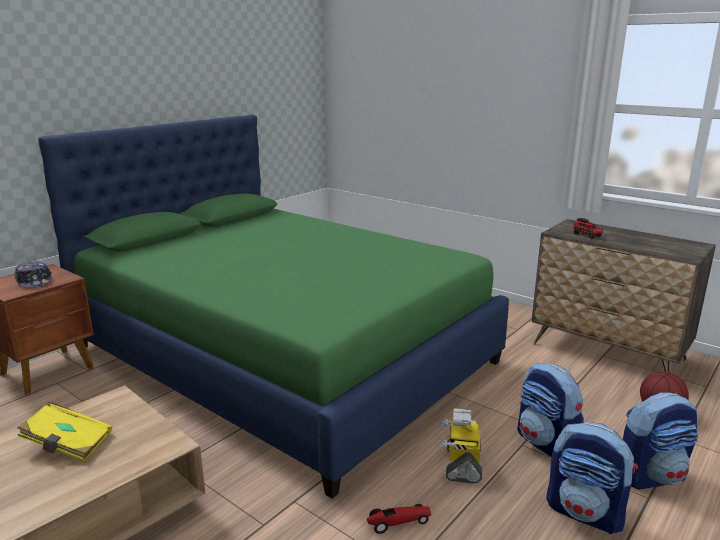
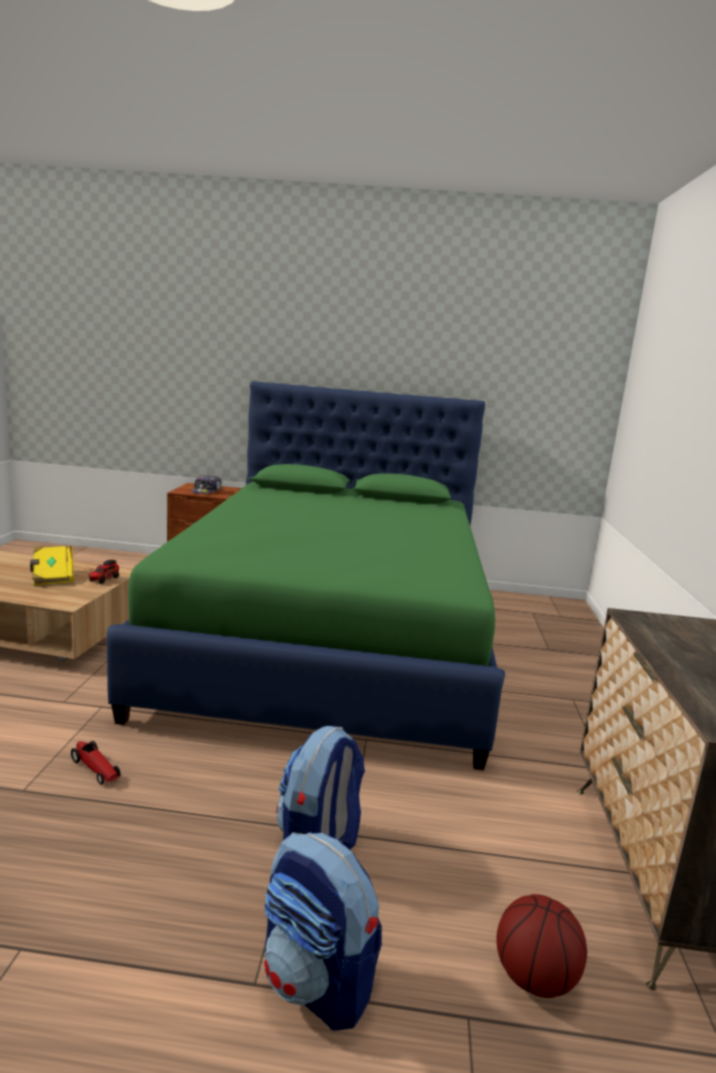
camera: 55 degrees right, 5 degrees down
toy robot [440,408,482,483] -> none
backpack [546,422,638,534] -> none
toy truck [573,218,603,239] -> toy truck moved to [88,560,119,584]

